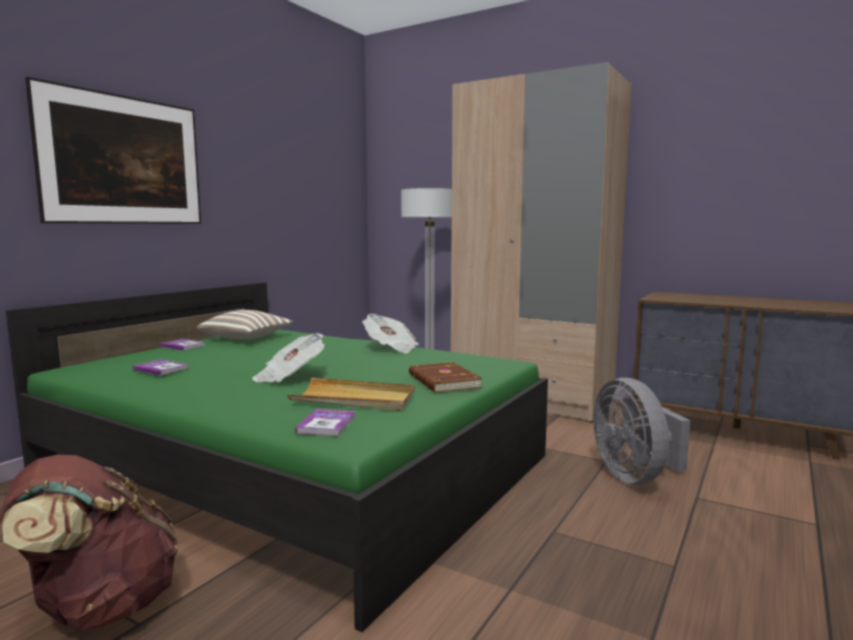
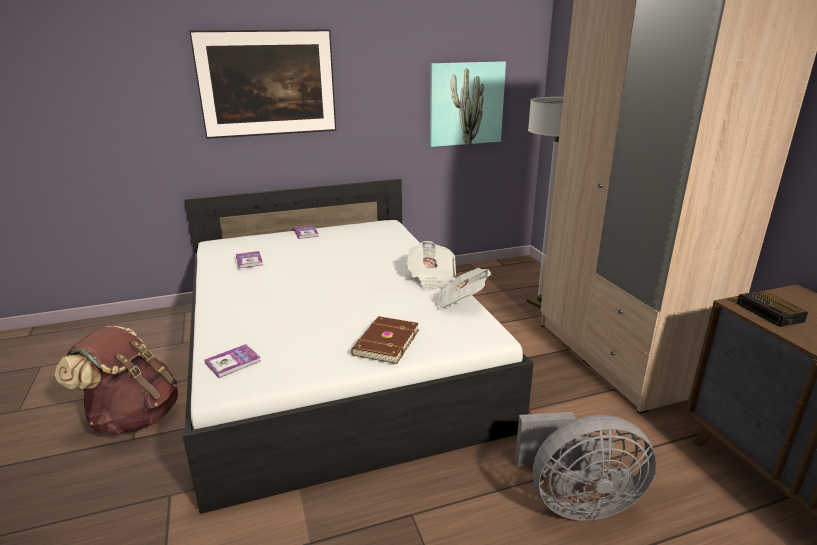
camera: 40 degrees right, 15 degrees up
green bed [6,282,548,632] -> white bed [183,179,534,514]
pillow [197,310,293,340] -> none
newspaper [252,333,324,383] -> newspaper moved to [430,268,491,309]
beige tray [288,378,415,411] -> none
grey fan [593,378,690,484] -> grey fan turned 120 degrees counterclockwise [515,412,657,520]
none -> picture [430,61,506,147]
none -> alarm clock [737,290,808,327]

